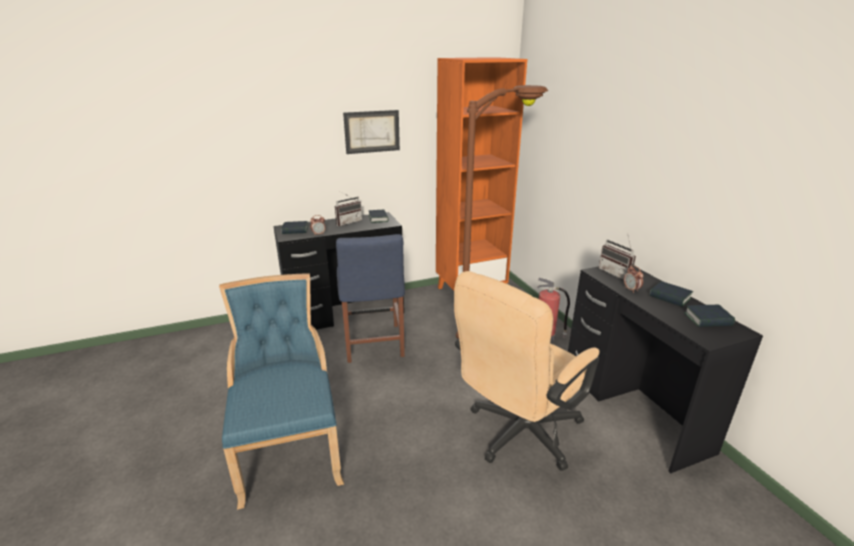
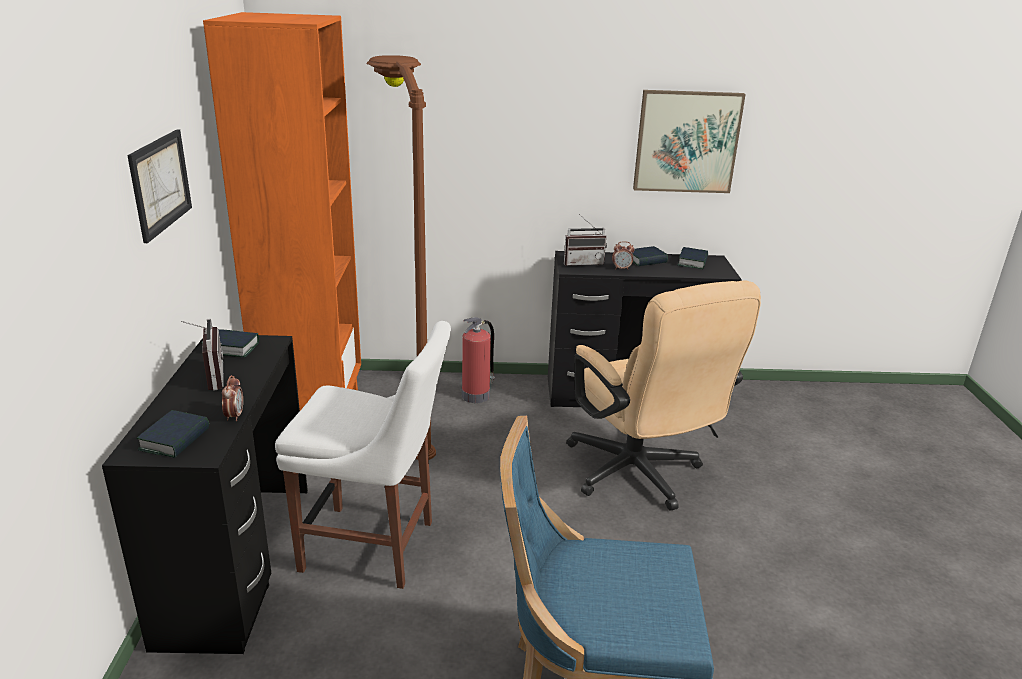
camera: 70 degrees left, 0 degrees up
blue chair [336,234,405,363] -> white chair [275,321,451,589]
none -> picture [633,90,746,193]

